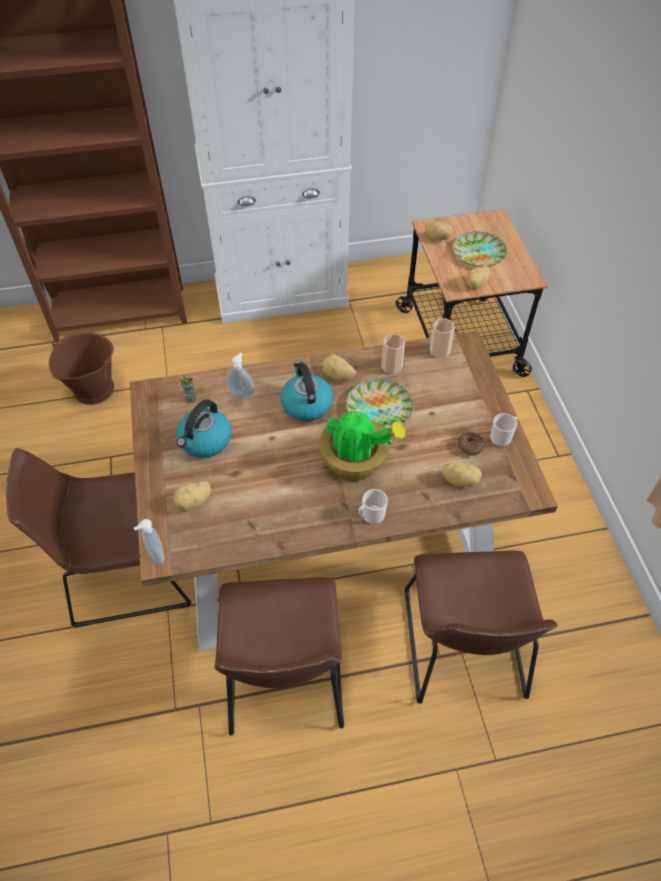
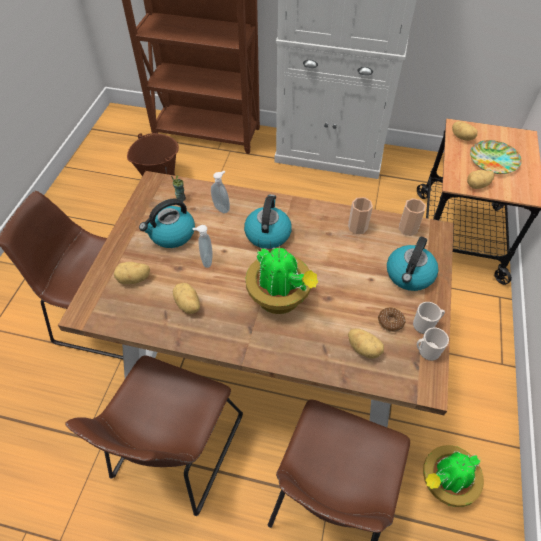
camera: 25 degrees right, 0 degrees up
soap dispenser [134,519,164,564] -> soap dispenser moved to [193,225,212,268]
potato [322,355,356,382] -> potato moved to [173,283,200,314]
plate [346,379,414,429] -> none
mug [359,489,388,524] -> mug moved to [417,327,449,361]
none -> kettle [387,237,439,291]
none -> potted plant [423,445,484,507]

